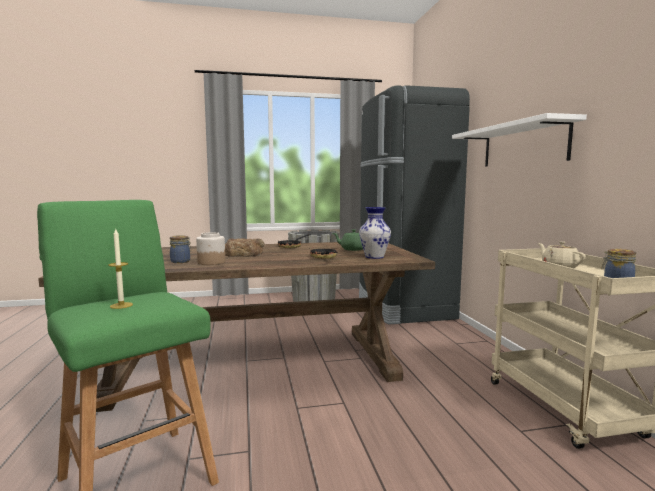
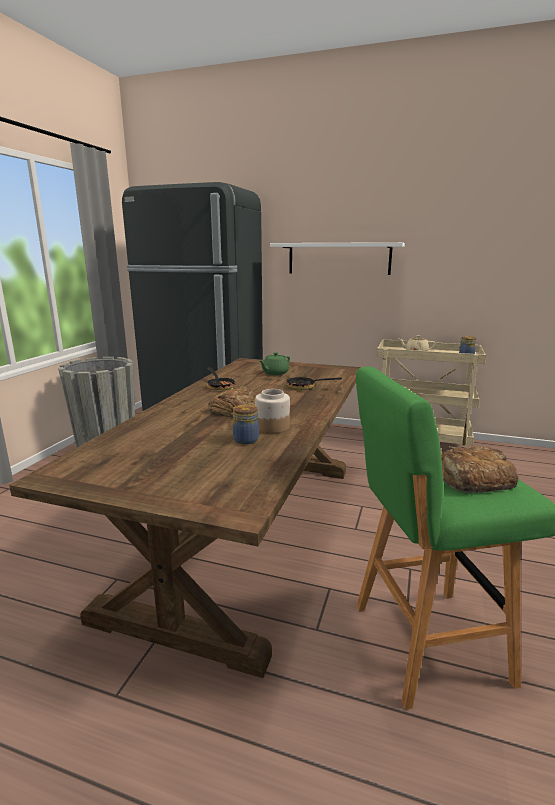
camera: 60 degrees left, 10 degrees up
candle [108,228,133,309] -> bread [441,447,519,493]
vase [359,207,391,259] -> none

